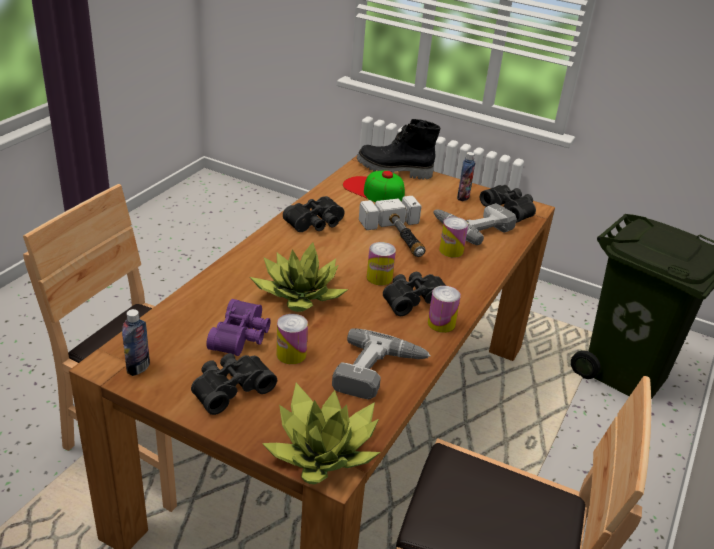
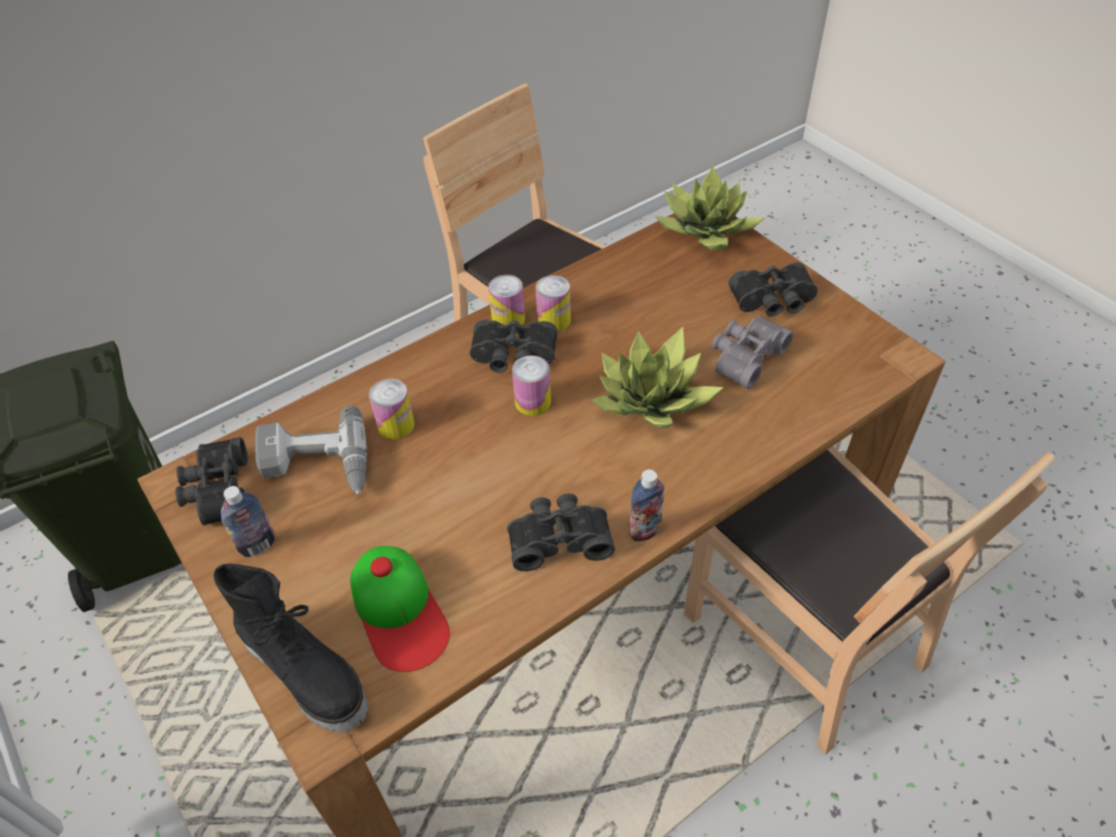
camera: 150 degrees left, 15 degrees up
bottle [122,309,150,376] -> bottle moved to [629,469,665,542]
purple binoculars [206,299,271,356] -> grey binoculars [712,316,793,389]
can [277,314,308,364] -> can moved to [535,275,571,332]
power drill [332,328,431,400] -> none
hammer [359,196,426,257] -> none

